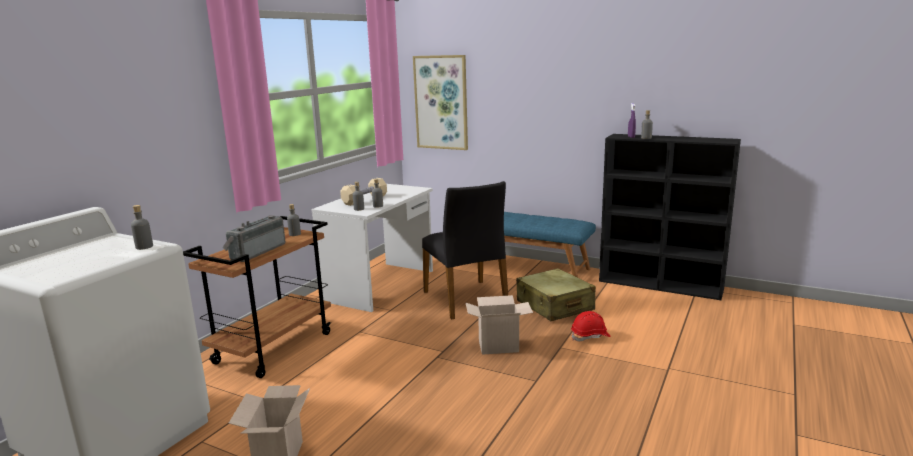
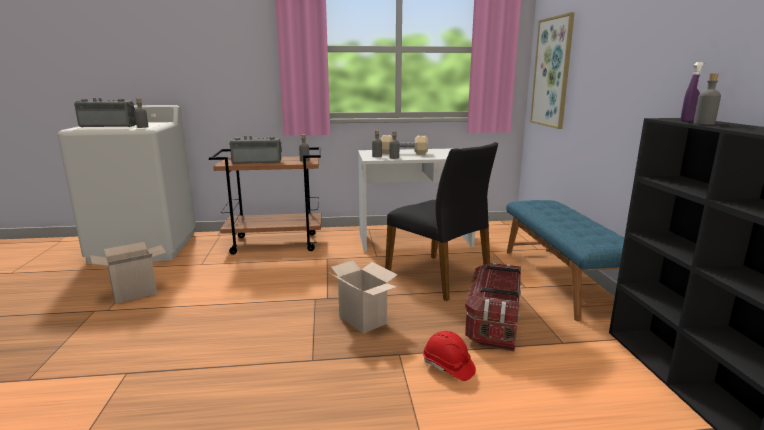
camera: 55 degrees right, 0 degrees up
black chair [422,181,508,320] -> black chair turned 75 degrees counterclockwise [385,142,498,301]
beige suitcase [516,268,596,321] -> storage box [465,262,522,351]
none -> radio [74,98,136,127]

